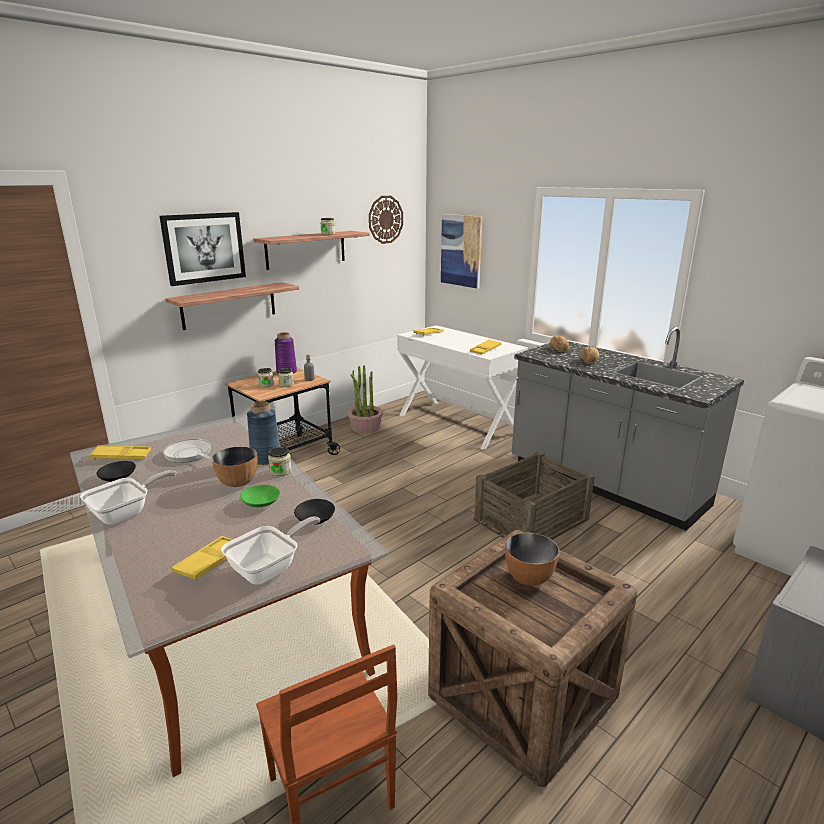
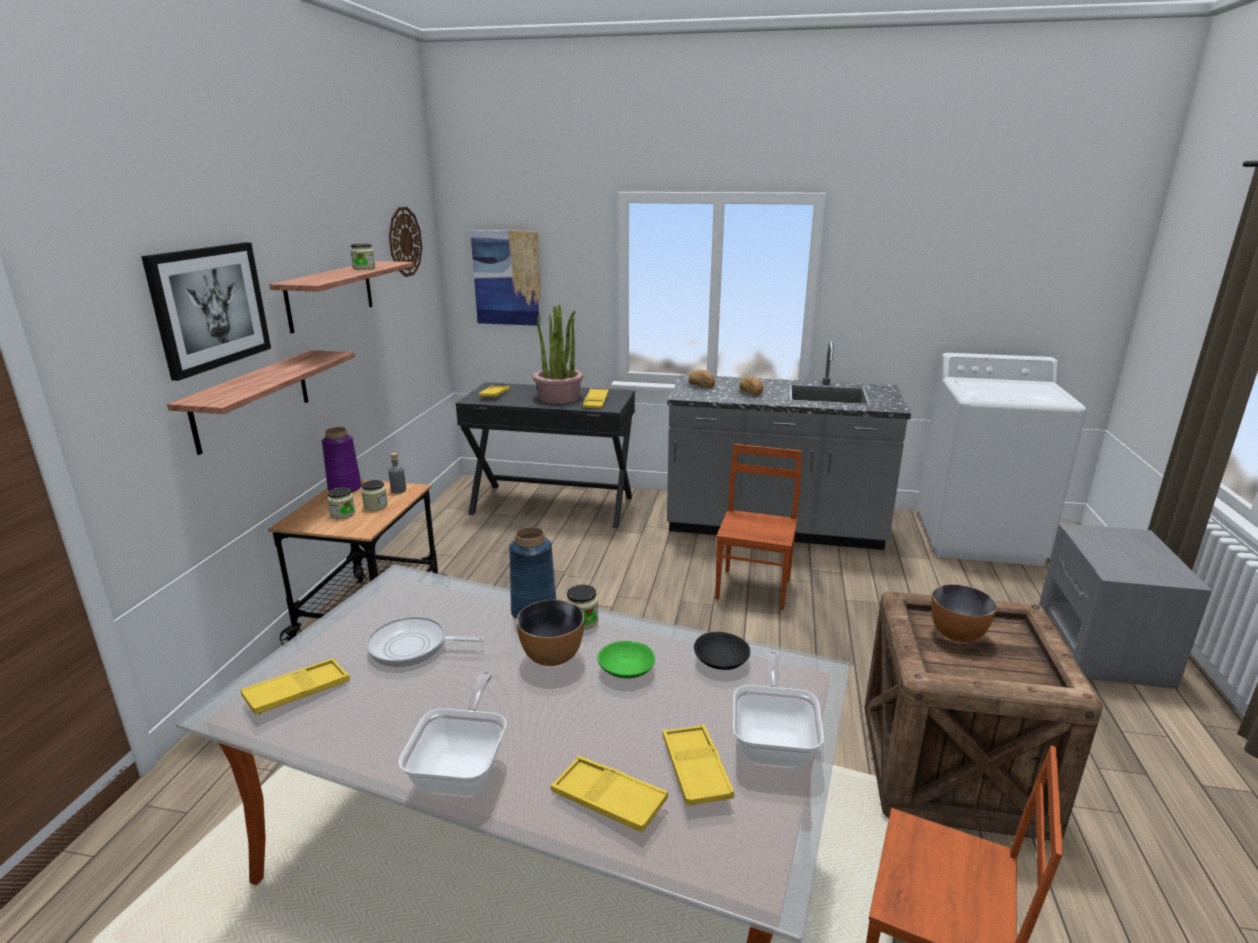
camera: 35 degrees left, 0 degrees up
black bowl [96,461,136,482] -> none
potted plant [347,365,383,434] -> potted plant moved to [533,305,583,404]
white desk [397,325,528,450] -> black desk [456,382,635,528]
crate [474,451,595,540] -> brown chair [715,444,802,610]
none -> yellow tray [551,756,668,832]

